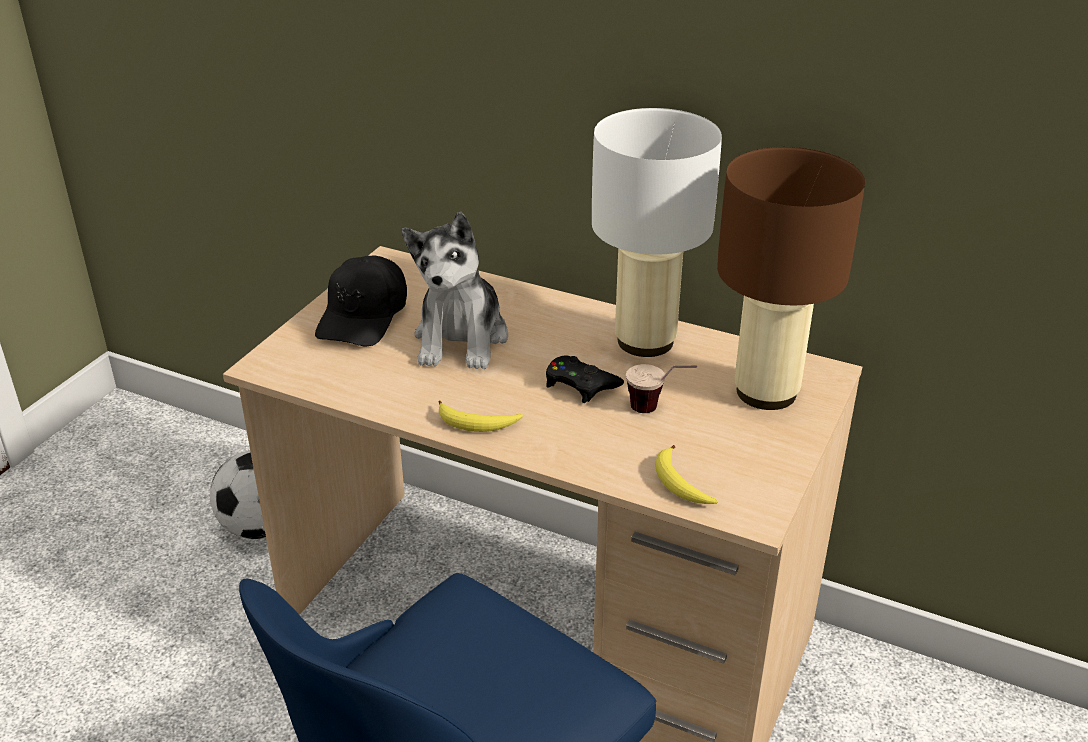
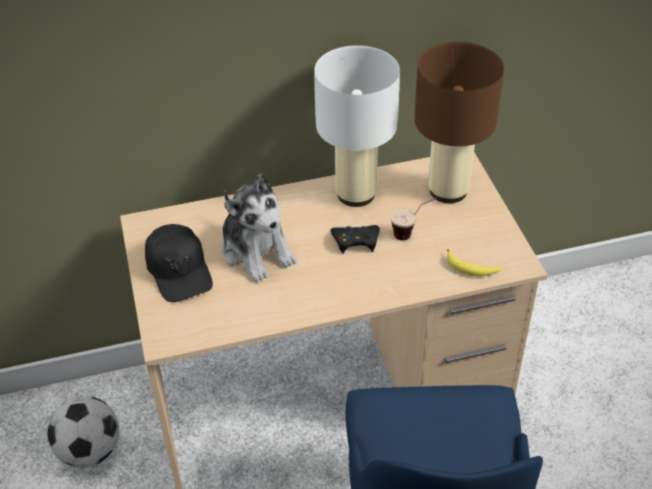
camera: 40 degrees left, 10 degrees up
banana [439,400,523,432] -> none

